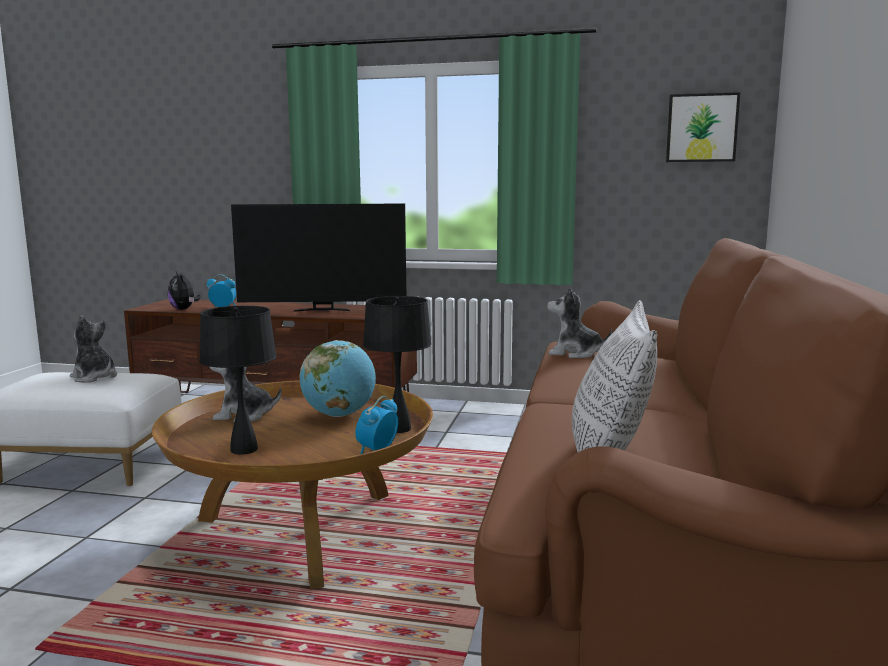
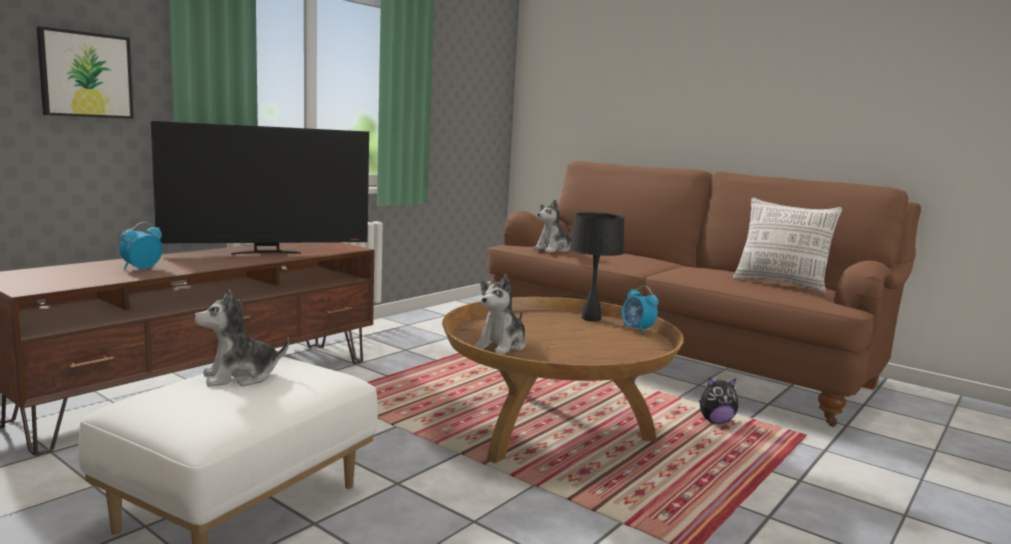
camera: 65 degrees left, 0 degrees up
plush toy [168,272,201,310] -> plush toy moved to [699,378,738,424]
black table lamp [199,306,277,455] -> none
television [231,204,407,312] -> television turned 45 degrees clockwise [151,121,369,255]
globe [299,340,376,417] -> none
picture [666,92,740,162] -> picture moved to [37,26,134,119]

